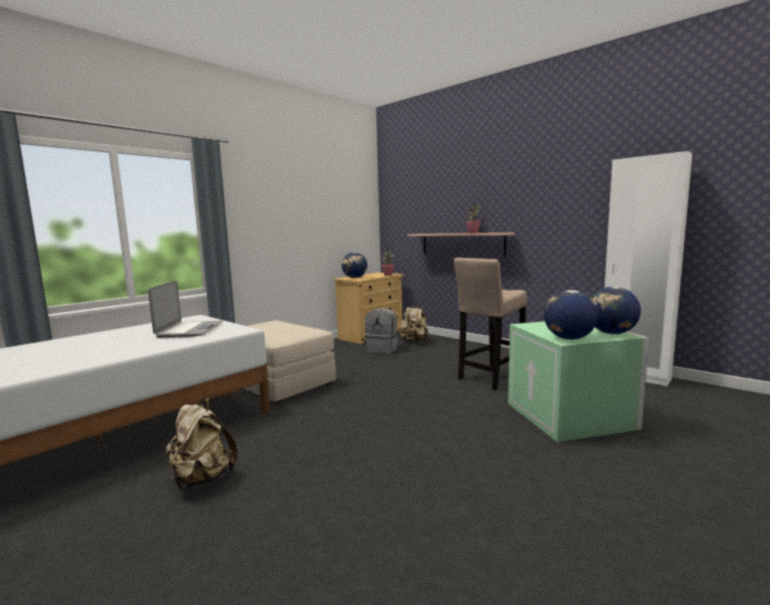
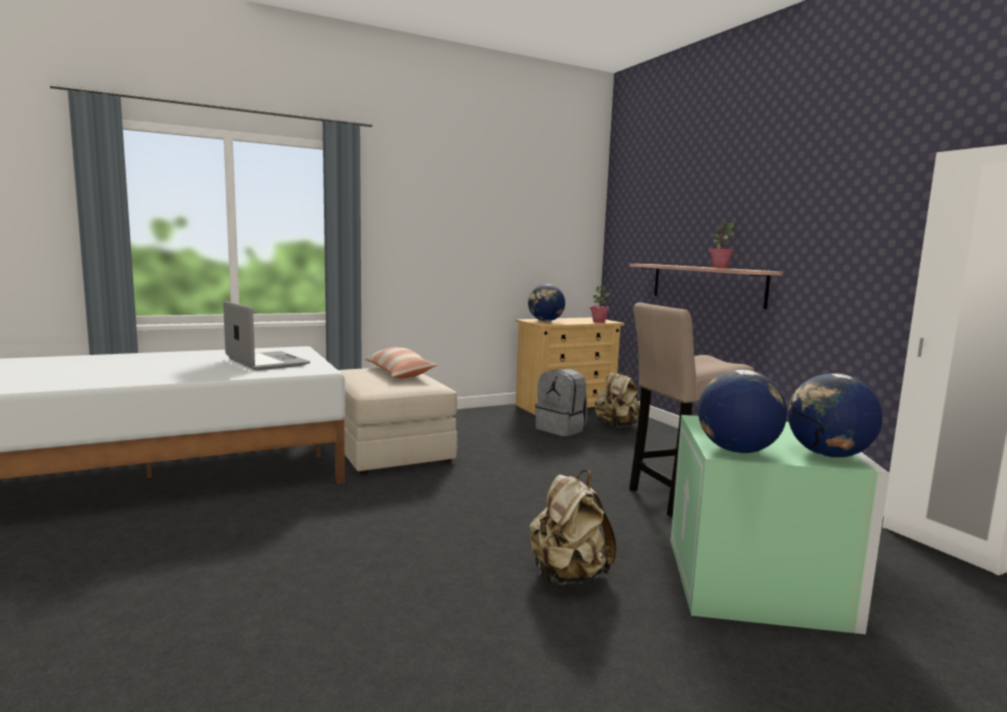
camera: 20 degrees right, 0 degrees up
laptop [148,281,223,338] -> laptop turned 60 degrees counterclockwise [223,301,310,370]
beige backpack [166,398,238,490] -> beige backpack moved to [529,470,616,585]
none -> pillow [365,347,437,379]

